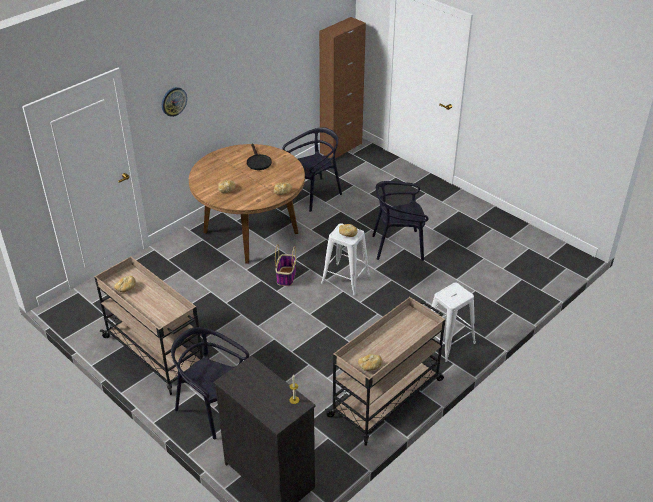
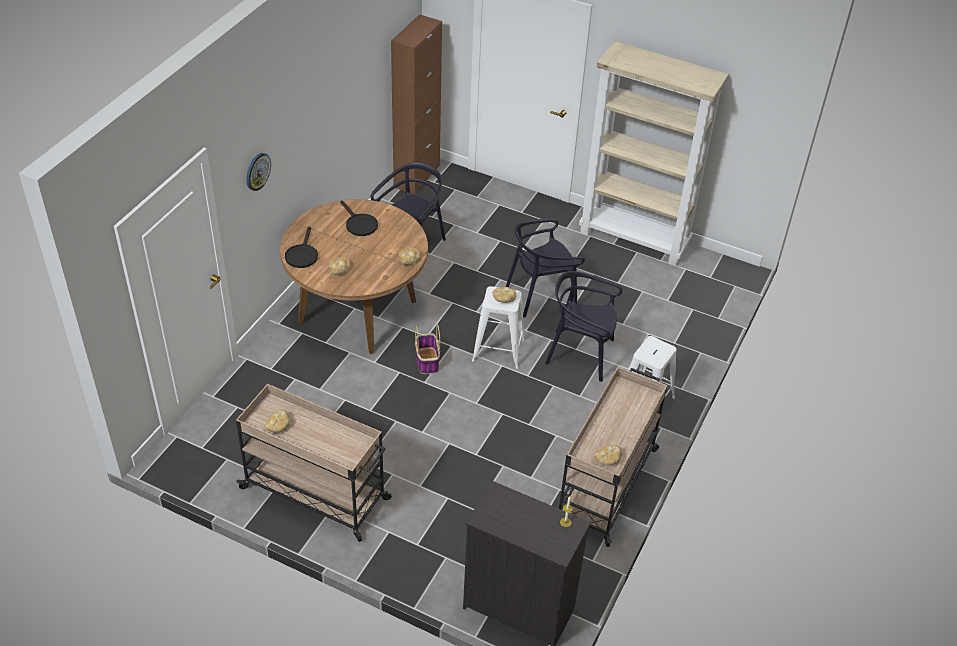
camera: 20 degrees left, 5 degrees up
black chair [171,327,249,439] -> black chair moved to [545,271,622,382]
none -> black frying pan [285,226,318,268]
none -> beige bookcase [579,41,729,266]

